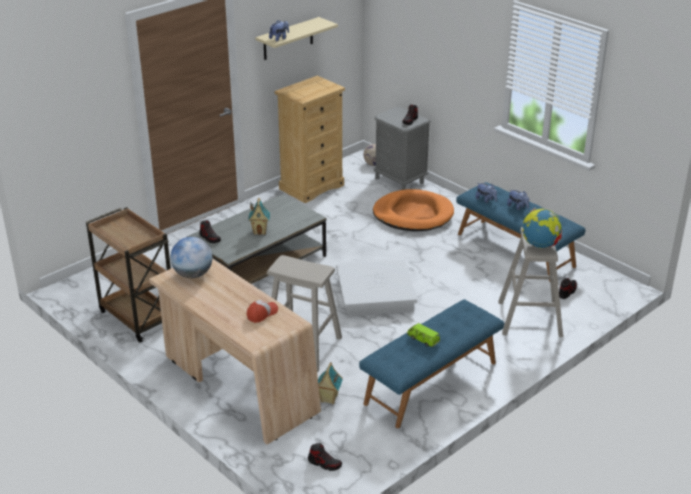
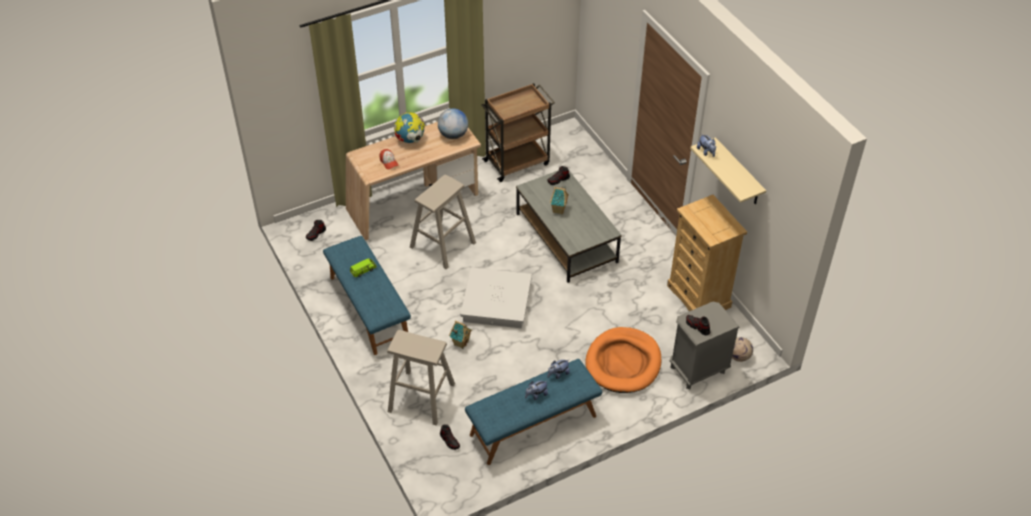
camera: 105 degrees right, 15 degrees up
toy house [318,362,343,404] -> toy house moved to [449,320,472,349]
globe [522,207,562,248] -> globe moved to [394,113,425,143]

